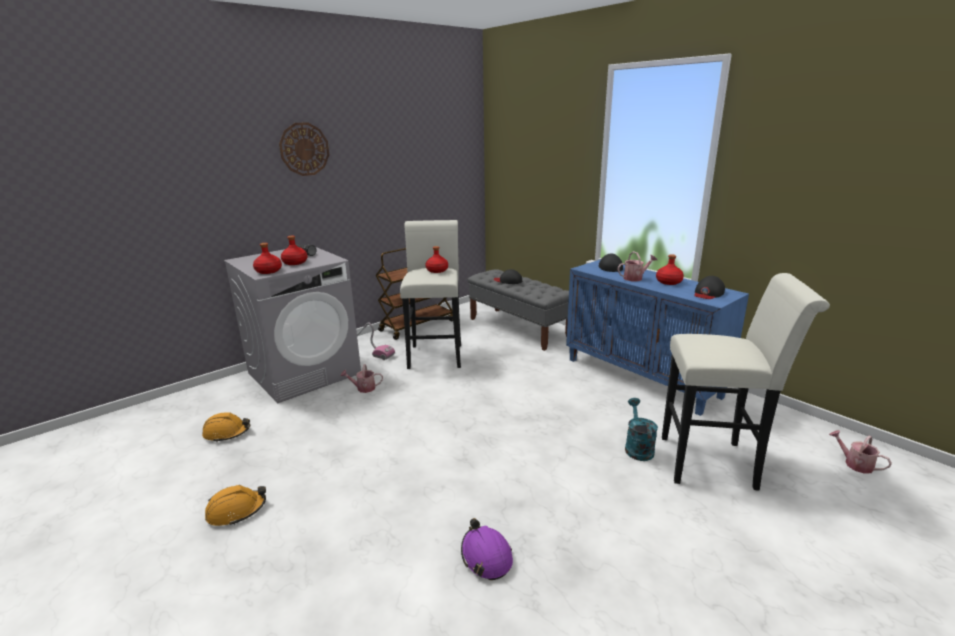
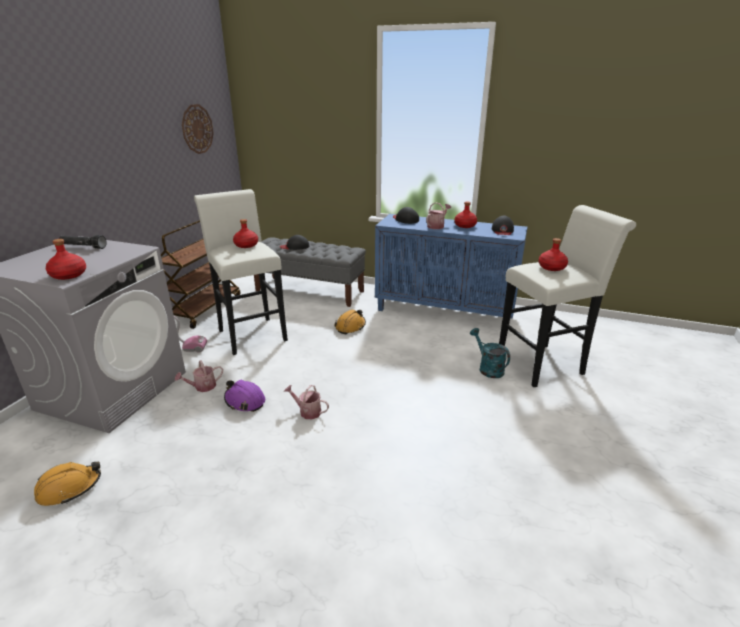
camera: 30 degrees left, 5 degrees up
orange hard hat [205,485,266,526] -> orange hard hat moved to [334,310,366,334]
wall clock [279,122,329,176] -> wall clock moved to [182,104,214,154]
red bottle [281,236,308,265] -> red bottle moved to [538,238,568,271]
purple hard hat [461,518,513,580] -> purple hard hat moved to [224,380,265,412]
watering can [829,430,892,473] -> watering can moved to [284,385,329,419]

